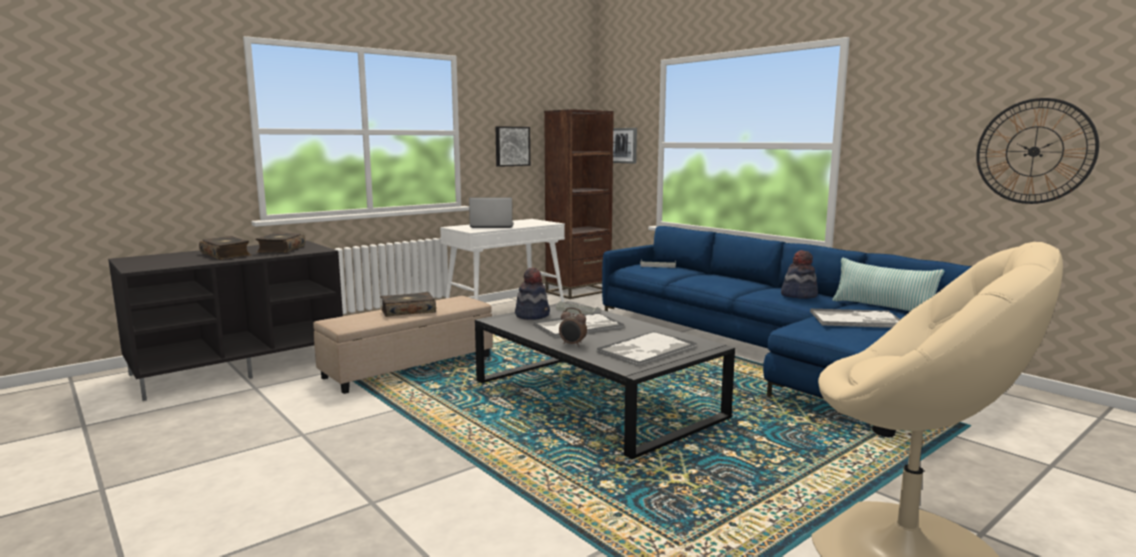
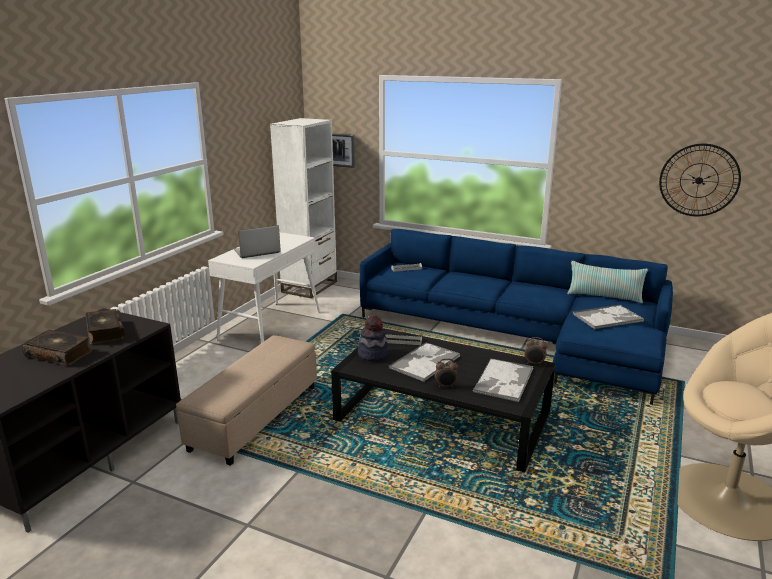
camera: 25 degrees left, 10 degrees up
book [381,292,436,317] -> none
picture [496,126,530,167] -> none
brown bookcase [544,109,614,299] -> white bookcase [270,118,337,298]
hat [781,250,818,299] -> none
none -> alarm clock [525,337,547,366]

